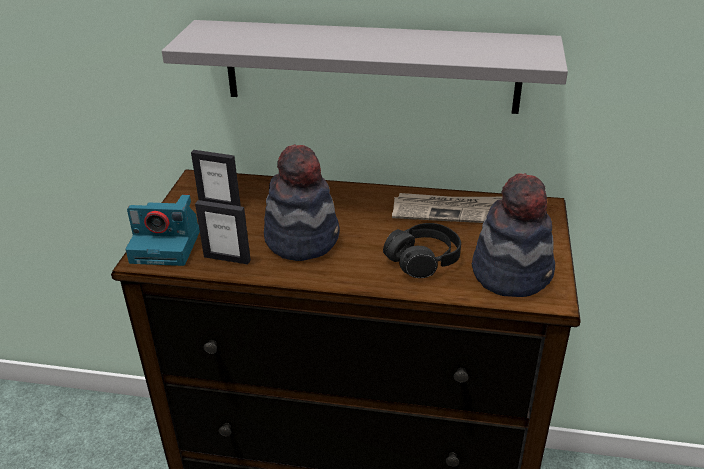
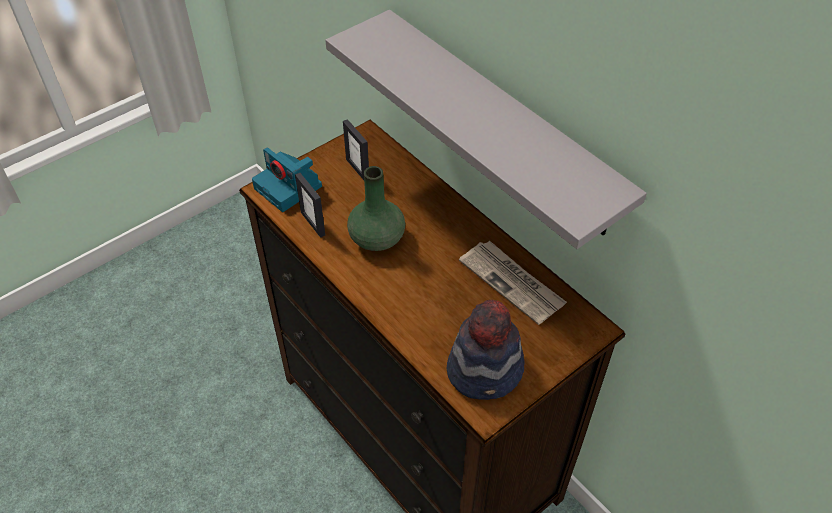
camera: 40 degrees right, 15 degrees up
hat [264,144,339,261] -> green vase [347,166,405,251]
black headphones [383,223,461,278] -> none

